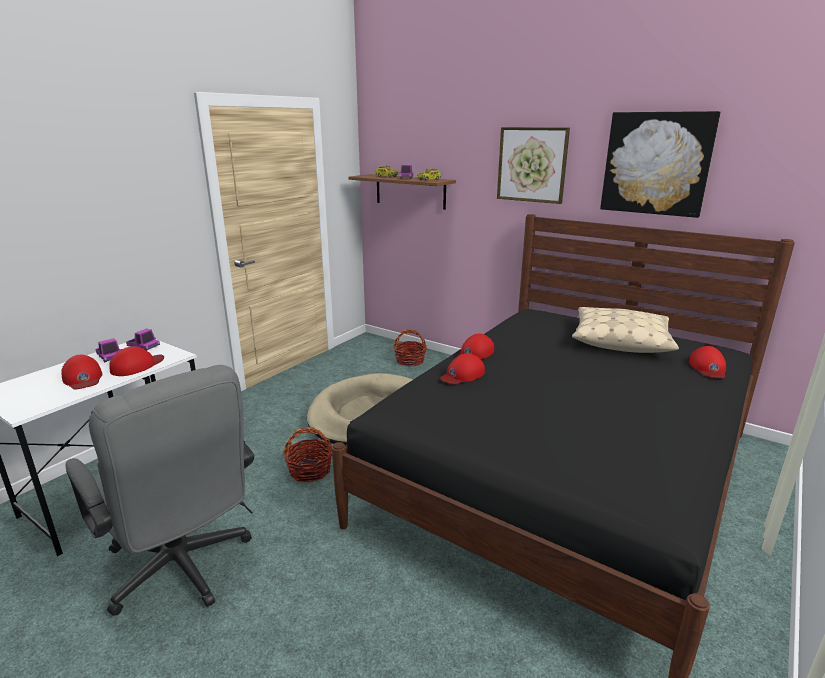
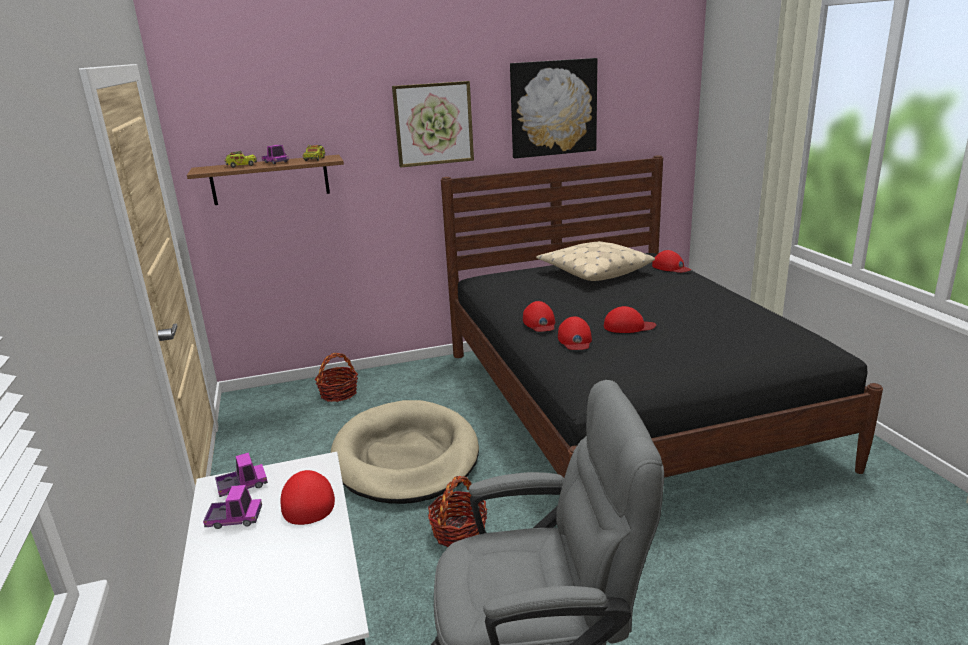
camera: 50 degrees left, 0 degrees up
red cap [61,355,102,389] -> red cap moved to [604,306,656,333]

